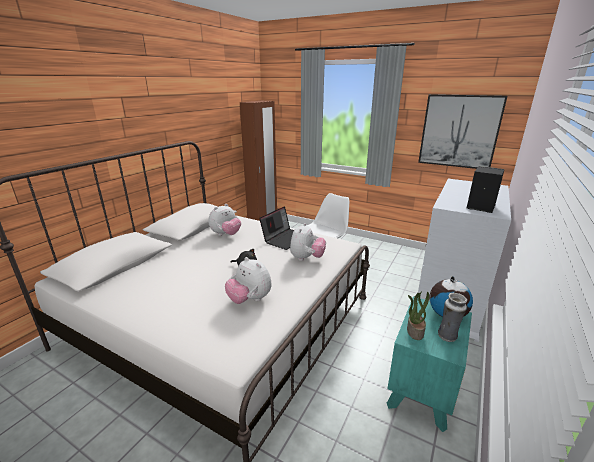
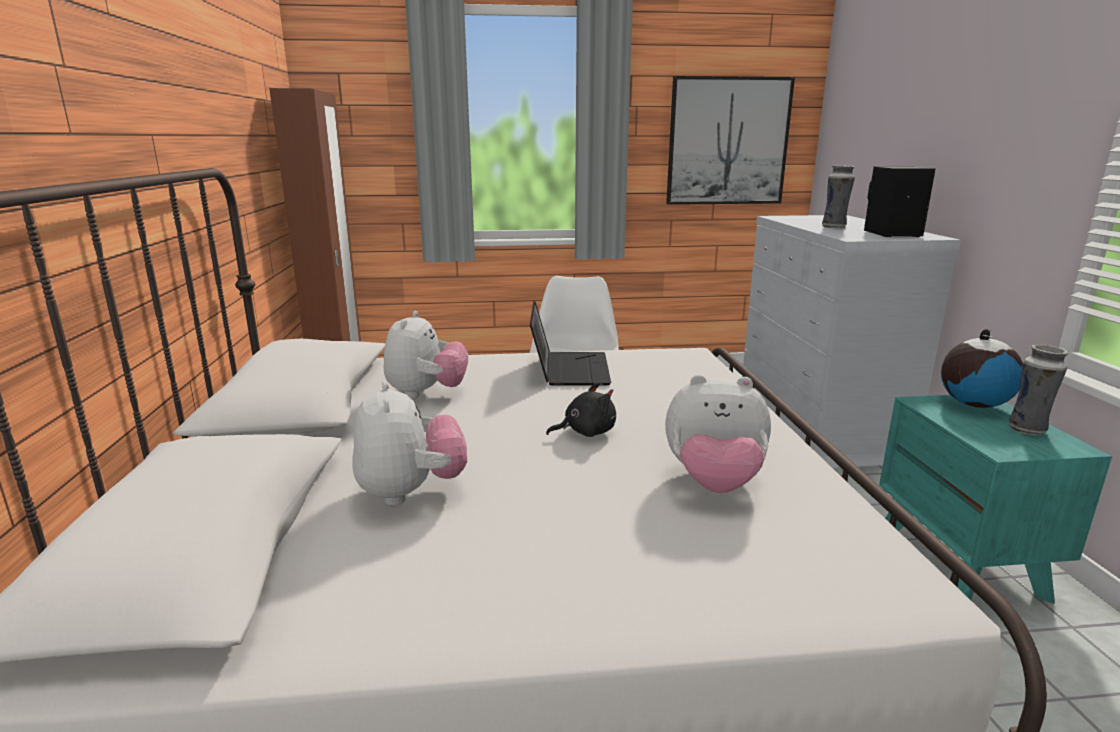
camera: 35 degrees left, 5 degrees down
plush toy [290,223,326,261] -> plush toy moved to [352,381,467,506]
potted plant [407,291,429,340] -> none
none -> vase [822,165,855,229]

